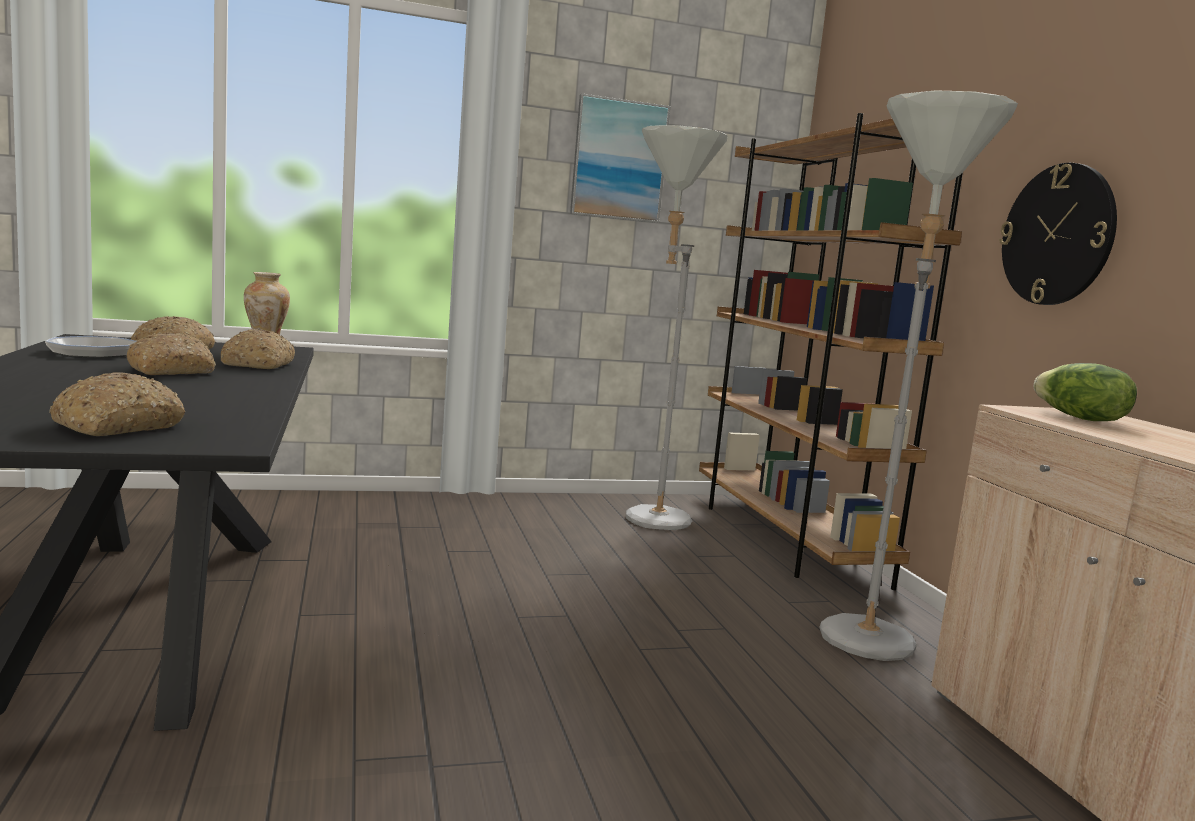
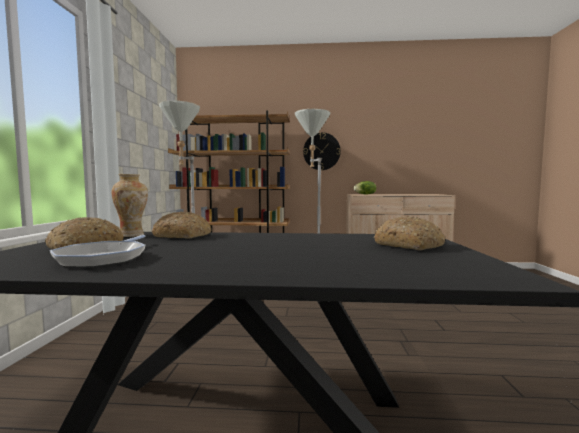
camera: 70 degrees left, 5 degrees down
bread [126,332,216,375] -> none
picture [570,94,670,223] -> none

